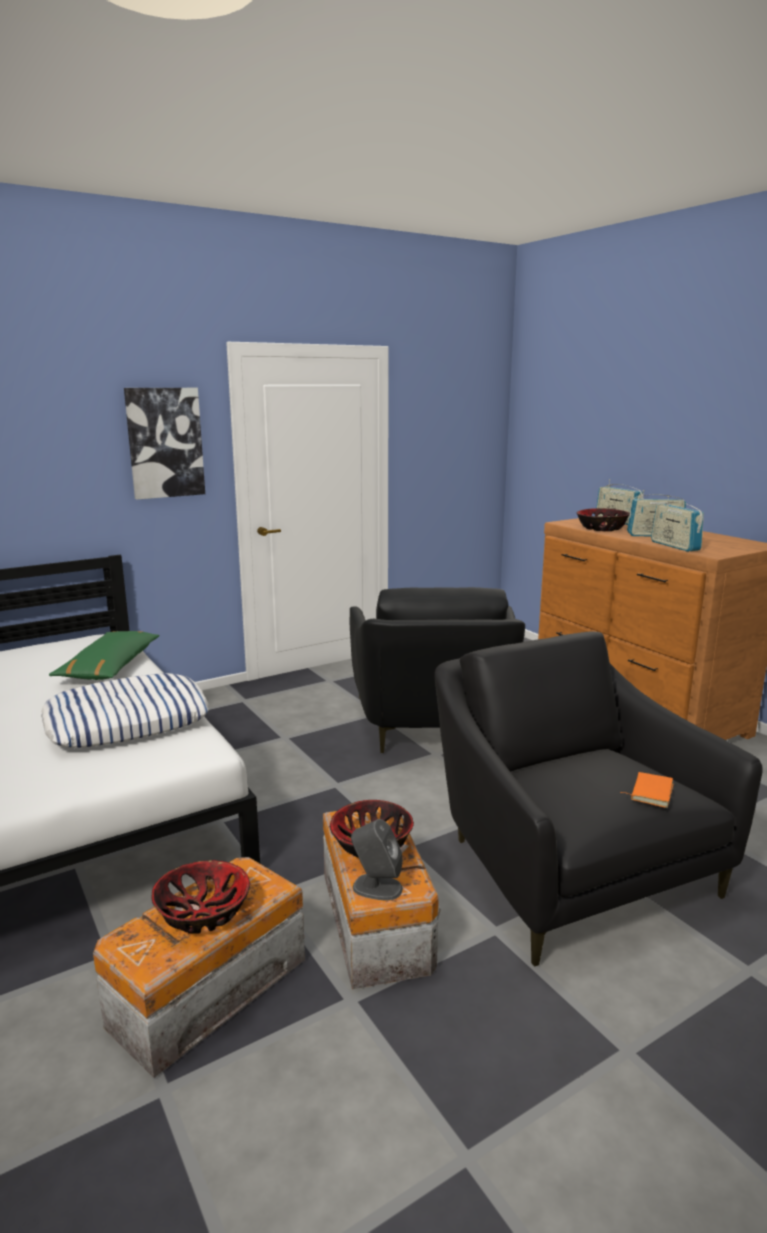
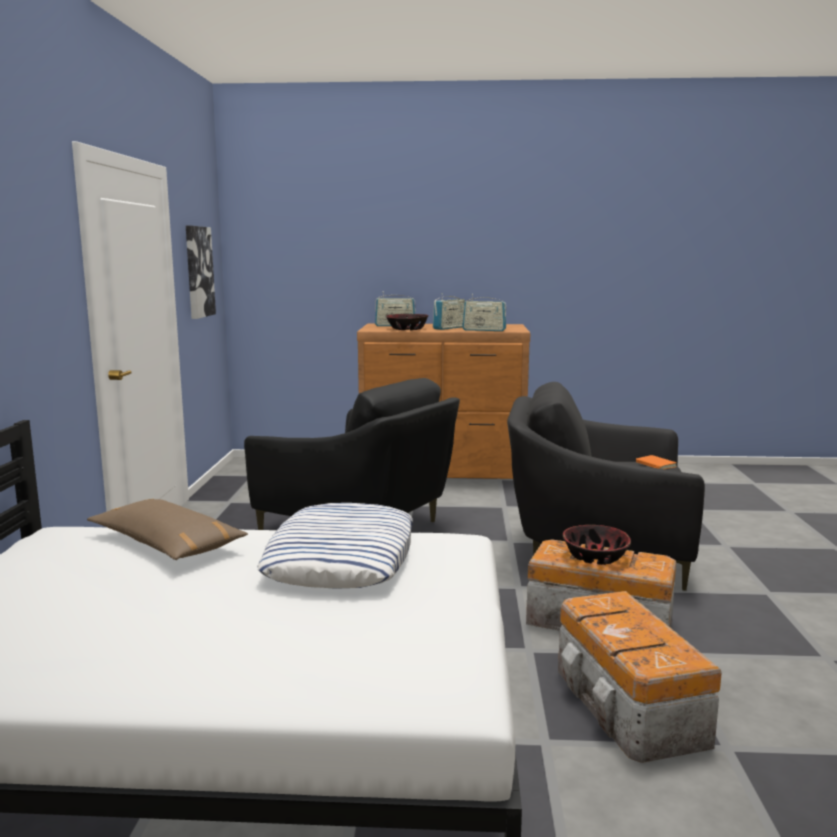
camera: 55 degrees left, 5 degrees down
green pillow [49,631,160,680] -> brown pillow [87,499,248,560]
picture [124,388,205,500] -> picture moved to [186,226,216,319]
bowl [151,860,250,934] -> none
grey speaker [351,819,403,900] -> none

